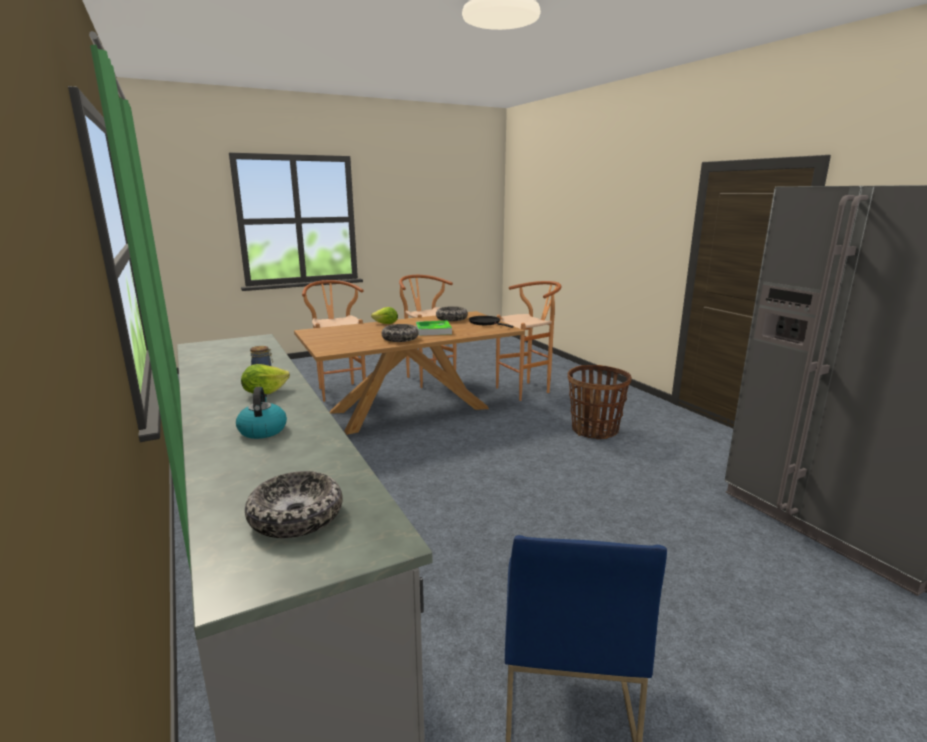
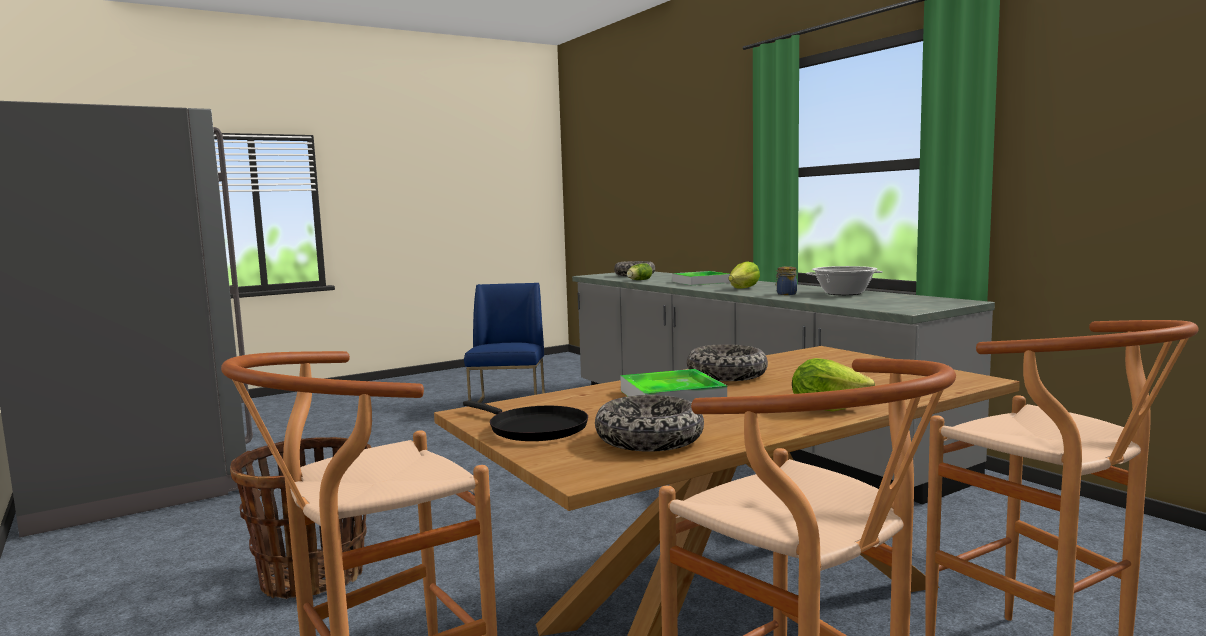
camera: 175 degrees right, 10 degrees down
kettle [236,387,287,439] -> tray [672,271,731,285]
none -> lettuce [627,263,652,280]
none -> cooking pot [806,266,883,295]

